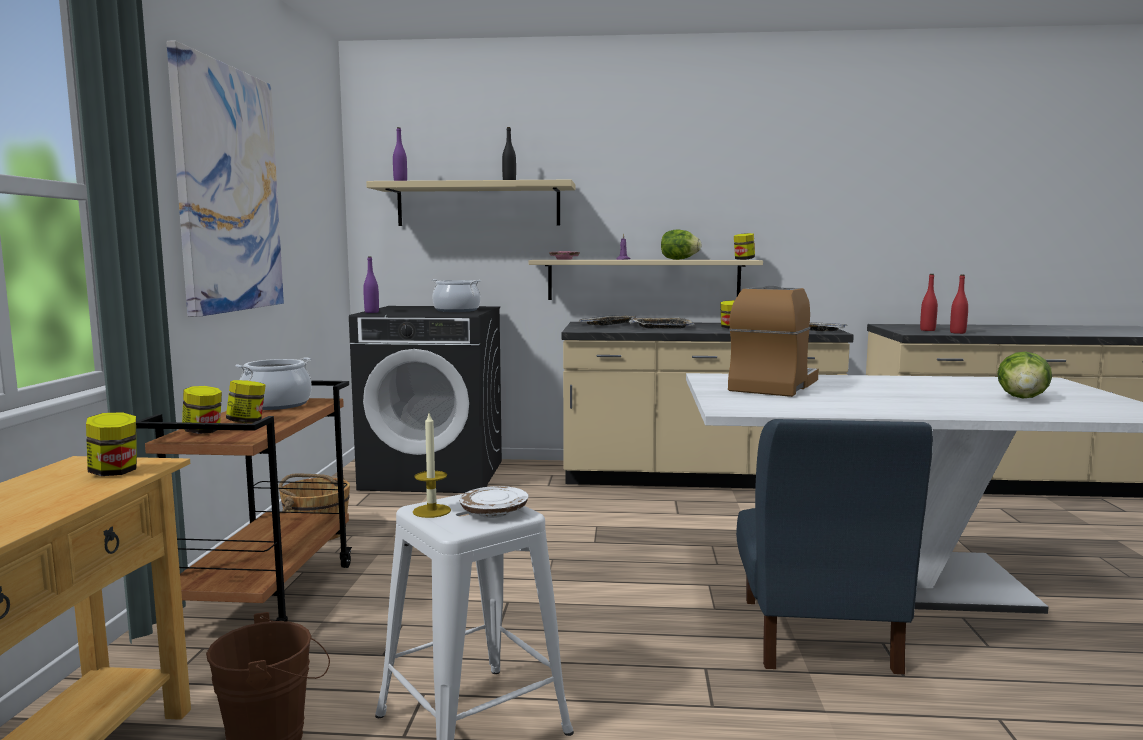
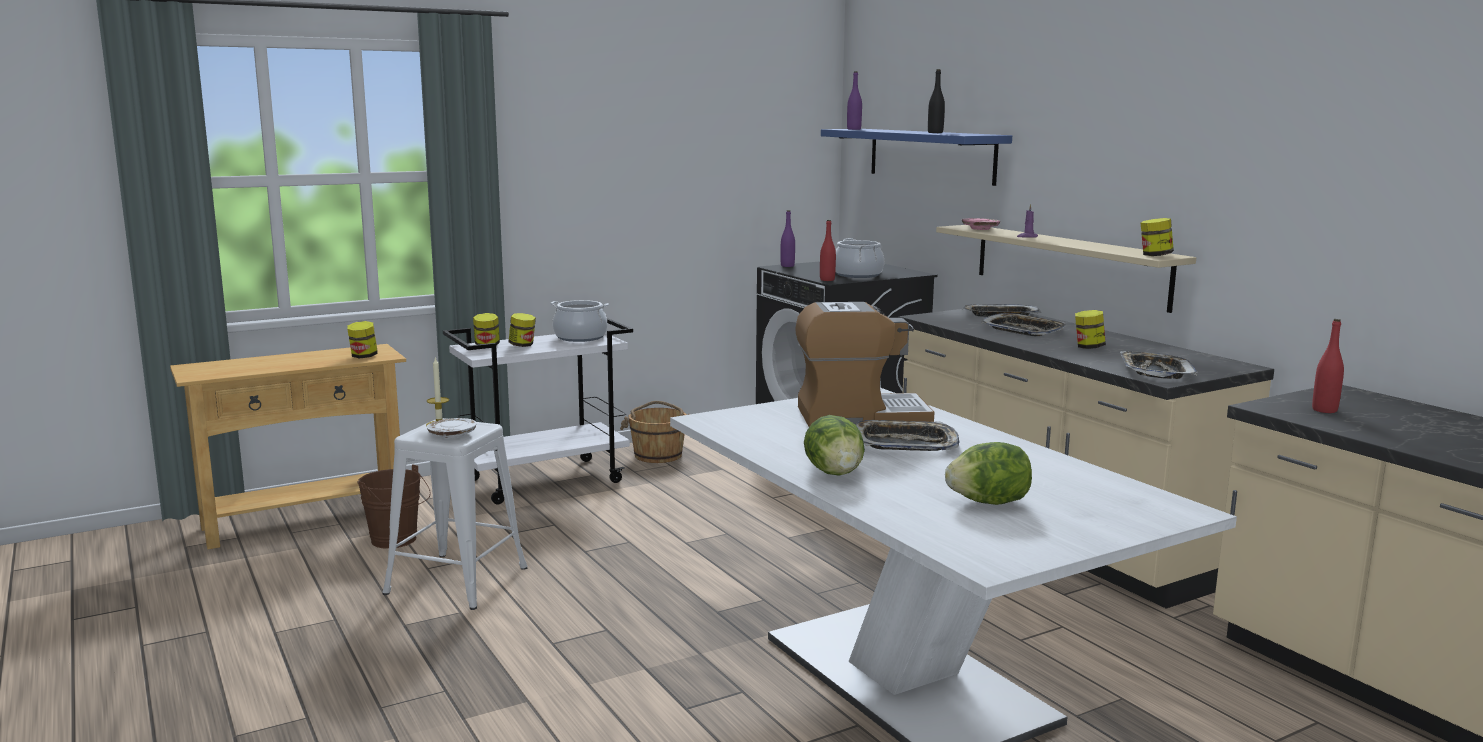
camera: 55 degrees right, 5 degrees up
brown cart [136,380,352,622] -> white cart [443,318,633,505]
picture [166,41,284,317] -> none
beige shelf [366,180,575,226] -> blue shelf [821,129,1012,186]
lettuce [661,230,701,260] -> lettuce moved to [804,415,865,475]
blue chair [736,419,933,674] -> none
red bottle [950,274,968,334] -> red bottle moved to [820,220,836,281]
none -> tray [856,420,959,451]

